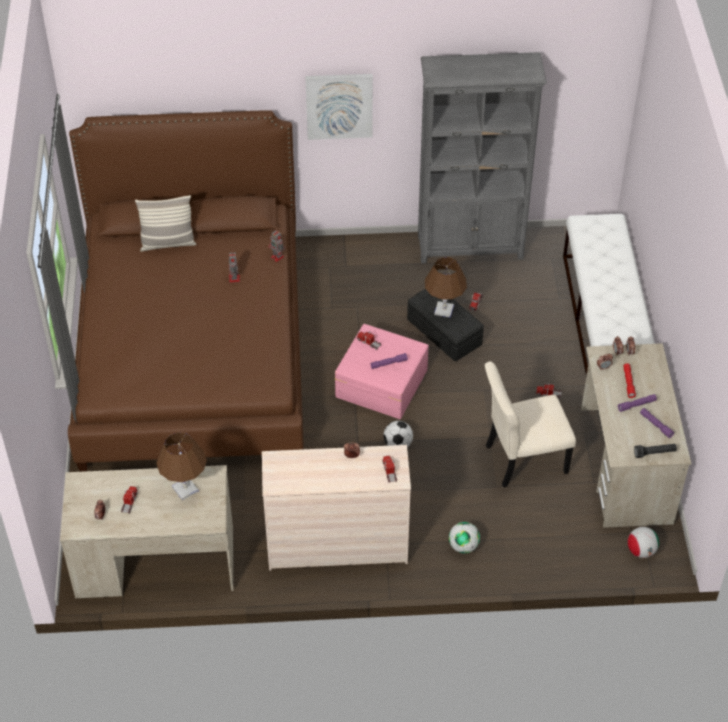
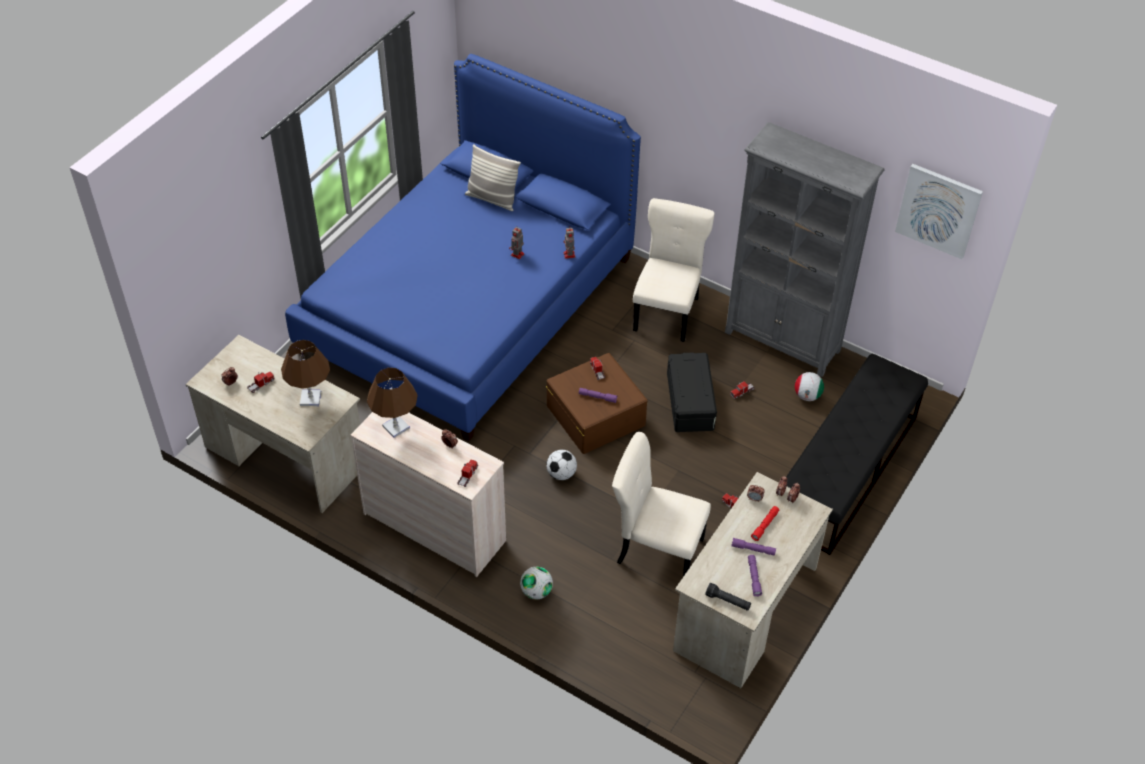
camera: 35 degrees right, 0 degrees up
brown bed [68,110,303,472] -> blue bed [285,54,641,442]
picture [305,74,373,140] -> picture moved to [895,164,983,259]
pink storage box [335,324,429,419] -> brown storage box [546,353,647,454]
brown table lamp [425,257,467,318] -> brown table lamp moved to [367,368,418,438]
white bench [563,214,655,376] -> black bench [786,354,928,555]
football [628,527,659,558] -> football moved to [795,372,824,401]
none -> beige chair [633,198,715,342]

